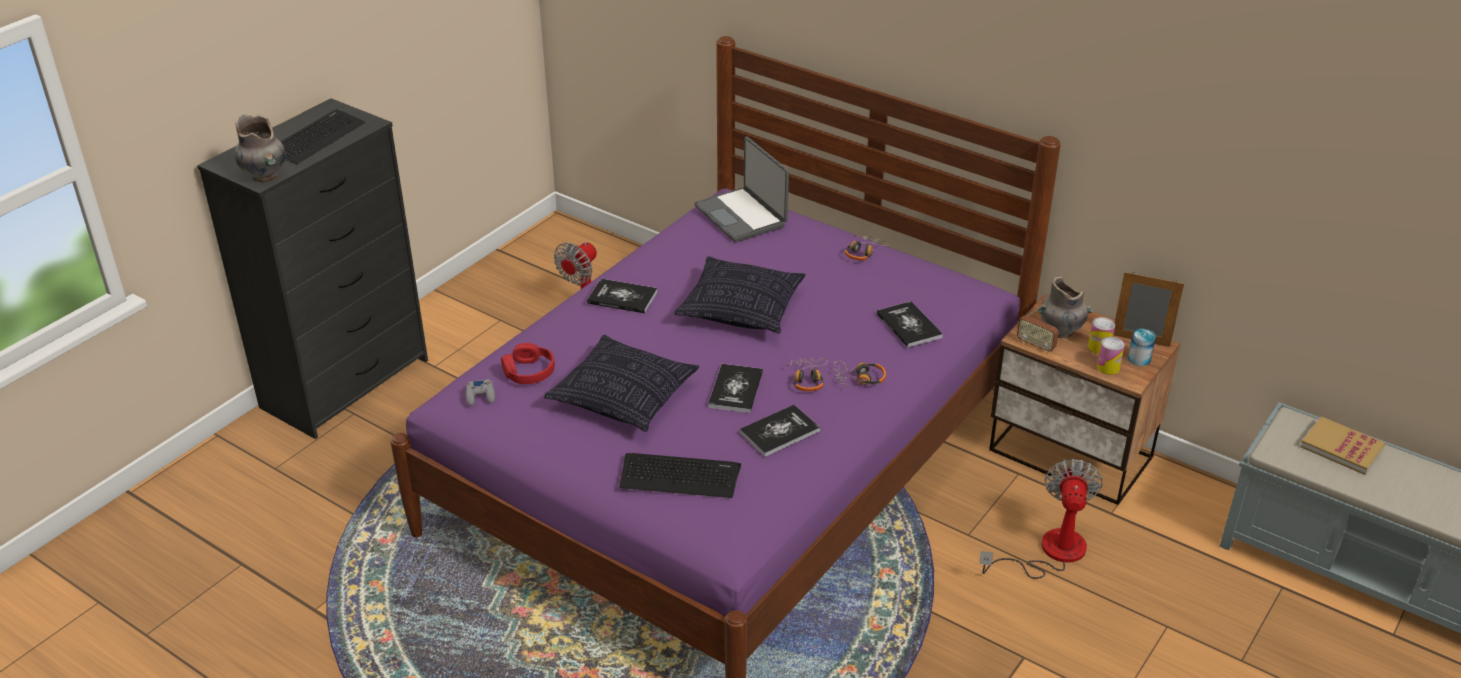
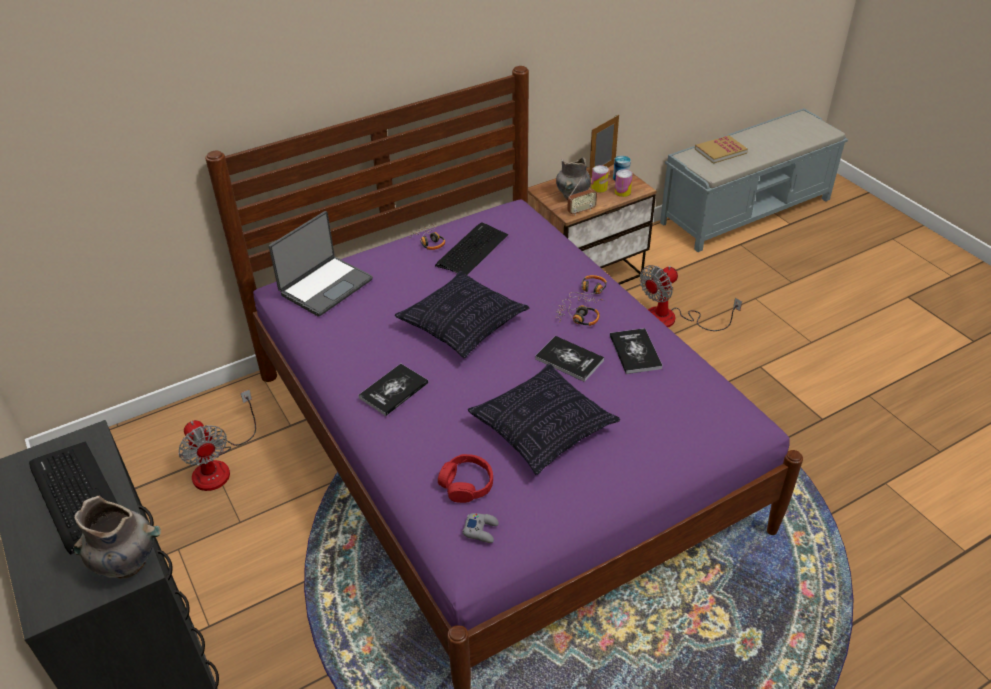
camera: 65 degrees left, 5 degrees up
keyboard [619,453,741,498] -> keyboard moved to [435,223,508,275]
laptop [694,136,789,243] -> laptop turned 45 degrees counterclockwise [269,211,373,317]
book [877,301,943,348] -> none
fan [979,459,1103,579] -> fan turned 75 degrees counterclockwise [640,265,742,331]

